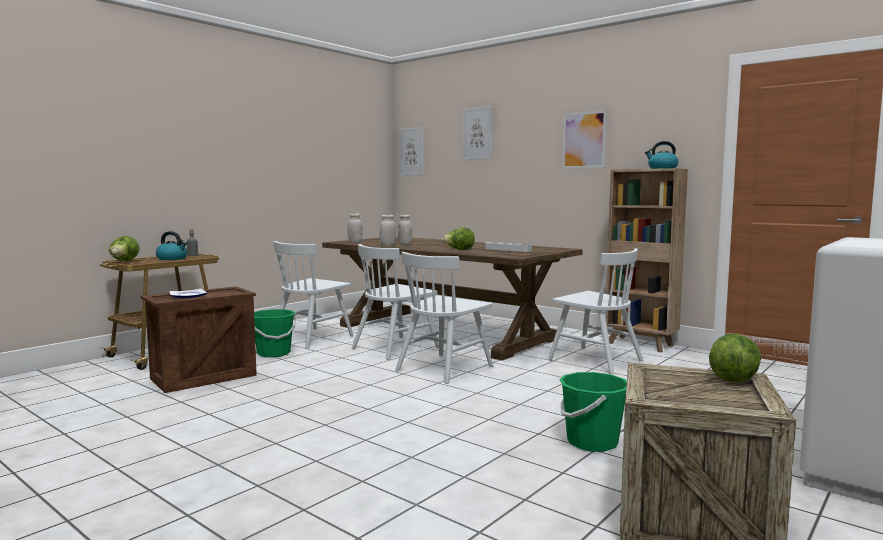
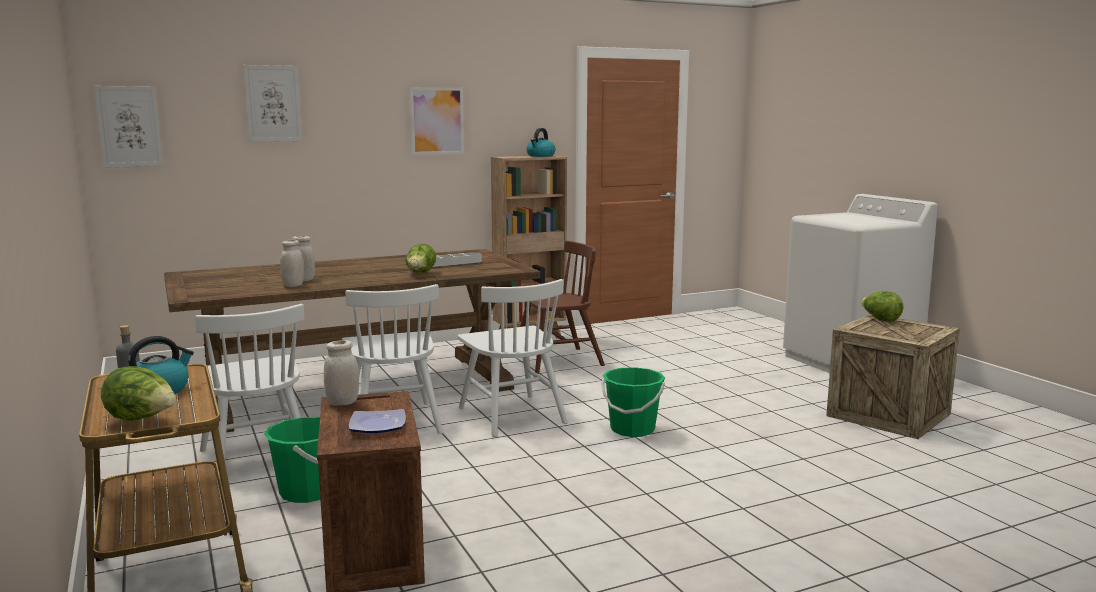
camera: 65 degrees left, 5 degrees up
white jar [348,214,362,242] -> white jar moved to [324,340,359,406]
white chair [548,248,643,374] -> brown chair [520,241,605,374]
green bucket [559,372,627,452] -> green bucket moved to [601,367,665,437]

